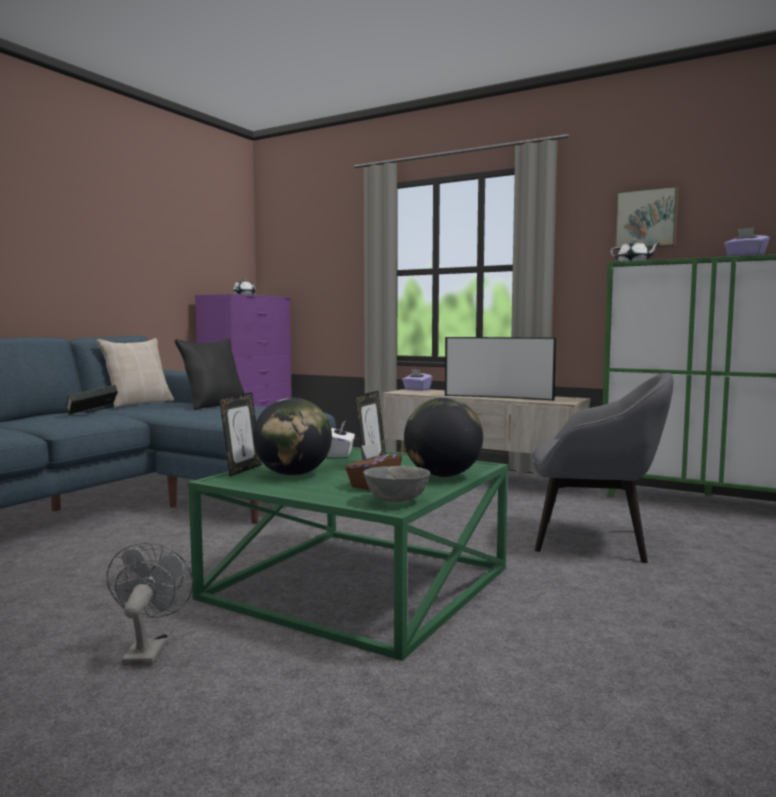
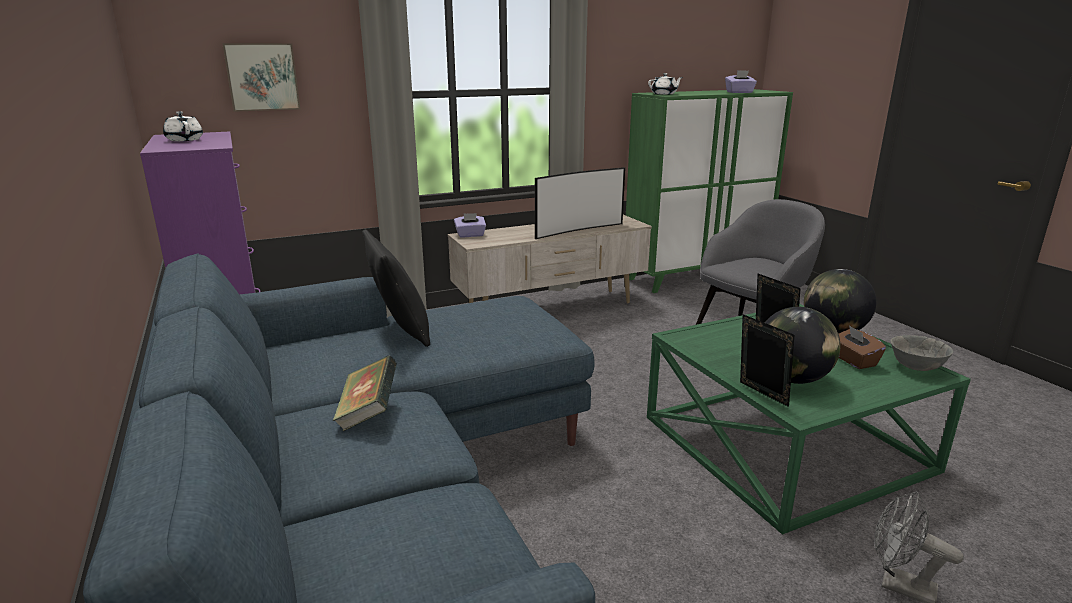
camera: 55 degrees left, 15 degrees up
beige pillow [96,338,174,408] -> none
white tissue box [327,420,355,457] -> none
picture [614,186,678,248] -> picture moved to [222,43,300,112]

